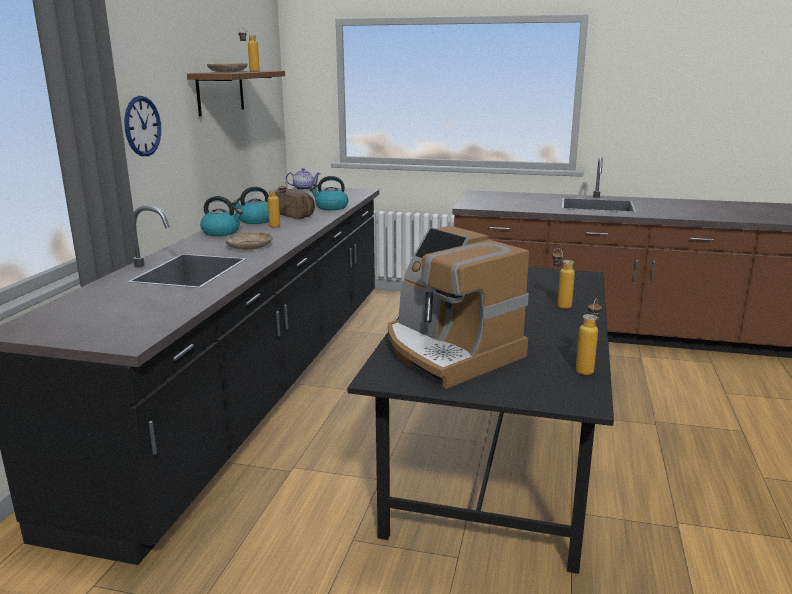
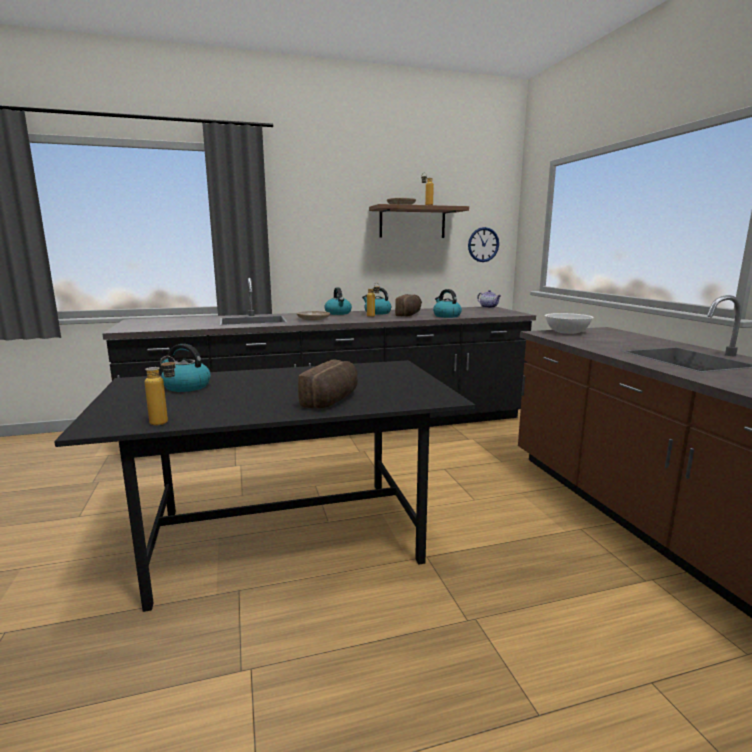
camera: 60 degrees right, 5 degrees down
wall clock [124,96,161,156] -> wall clock moved to [468,227,499,262]
coffee machine [388,226,529,389] -> kettle [160,344,211,392]
bottle [552,248,575,309] -> bread [298,359,358,408]
none -> white bowl [545,313,594,334]

